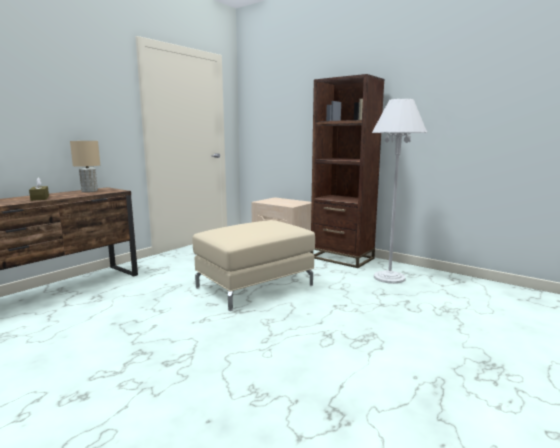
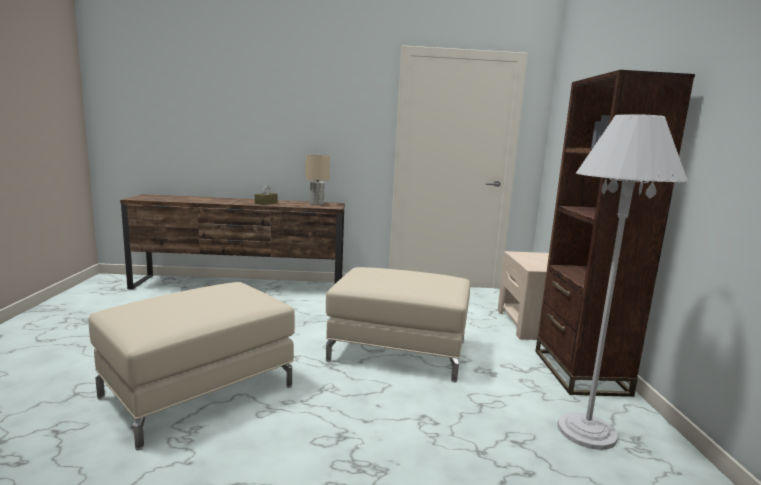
camera: 50 degrees right, 0 degrees up
none -> beige ottoman [89,282,295,450]

